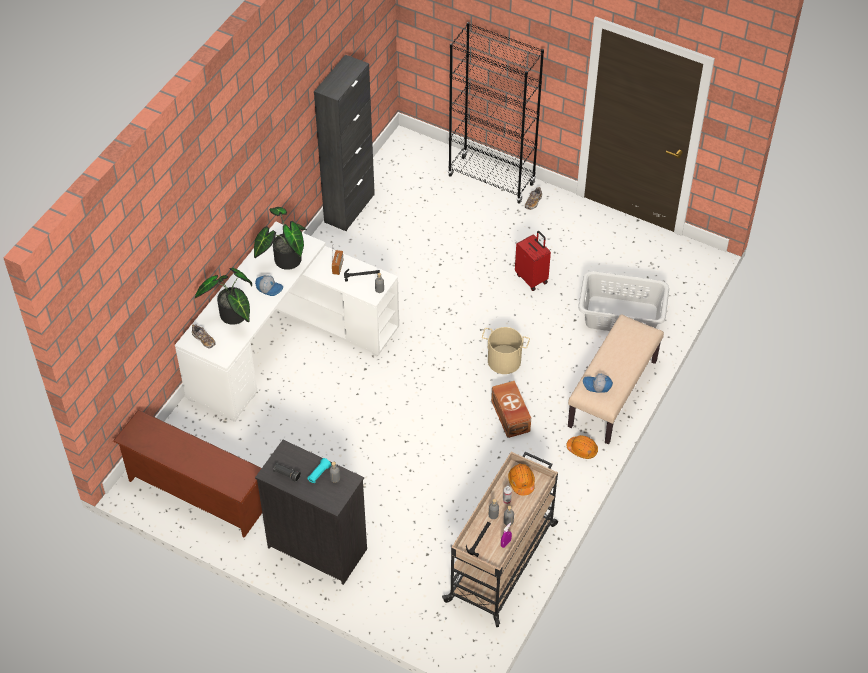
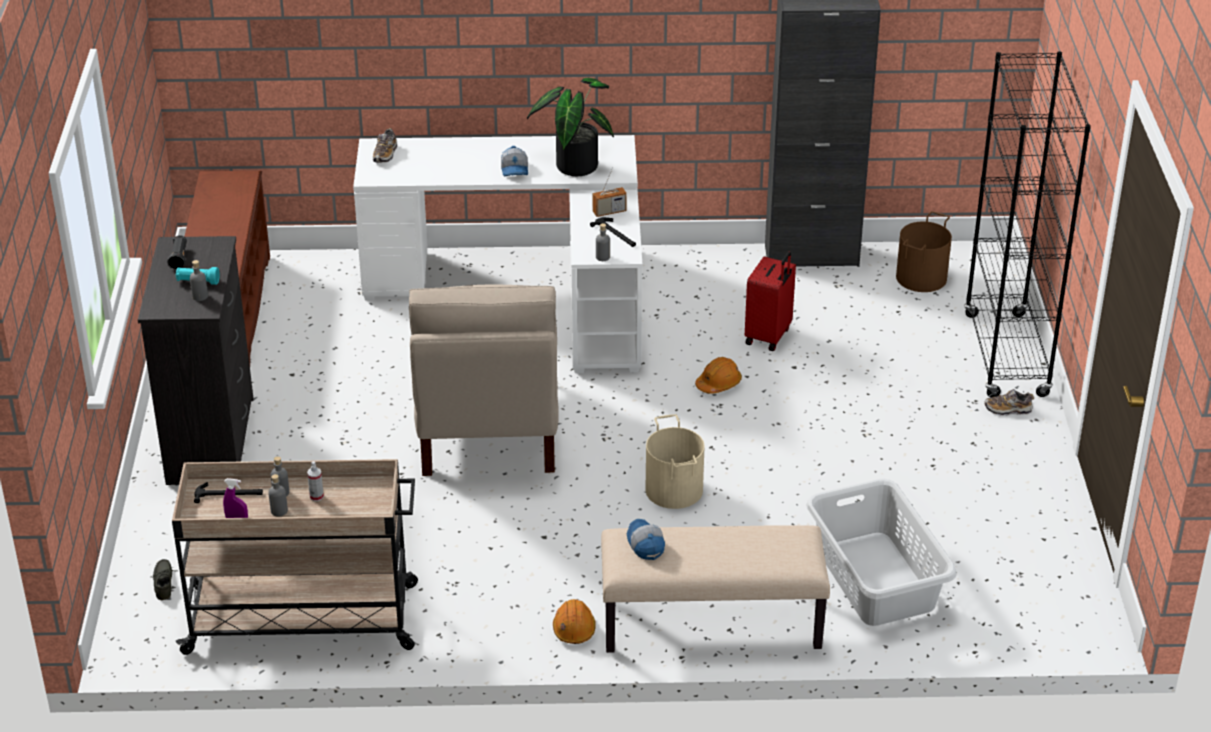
camera: 60 degrees right, 15 degrees down
potted plant [195,268,252,325] -> none
brown storage box [491,381,531,438] -> none
orange hard hat [508,464,535,496] -> orange hard hat moved to [695,357,742,394]
red suitcase [515,231,551,291] -> red suitcase moved to [745,252,796,351]
none -> grey shoe [151,559,177,600]
none -> beige chair [409,284,559,476]
none -> brown bucket [896,211,952,292]

